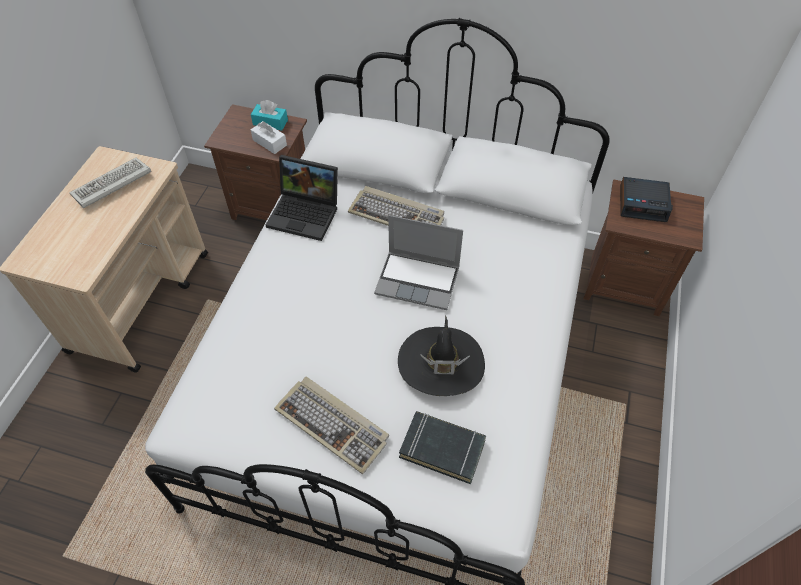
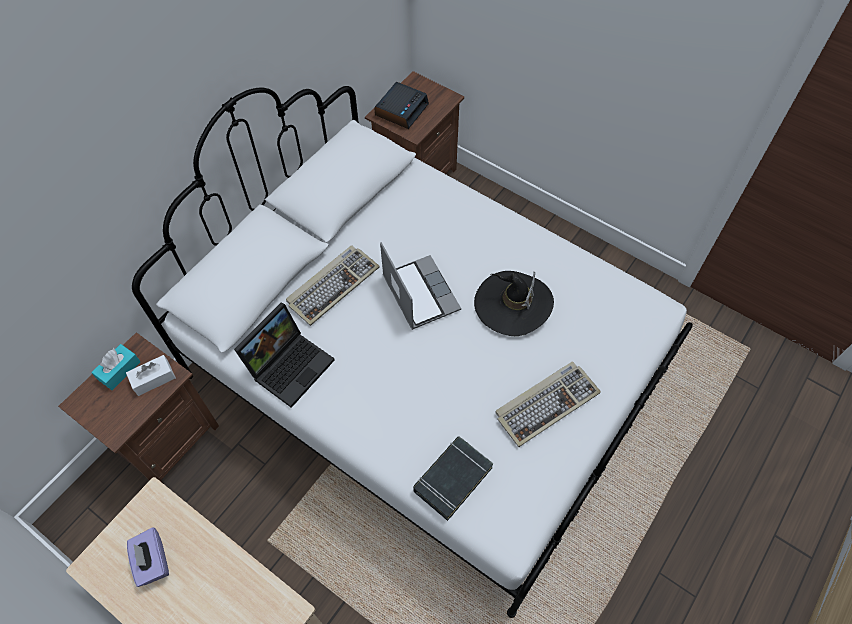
camera: 70 degrees left, 5 degrees up
keyboard [69,158,151,208] -> purple tissue box [127,527,169,587]
laptop [374,215,463,310] -> laptop turned 60 degrees counterclockwise [380,242,461,330]
black book [399,411,486,484] -> black book moved to [413,436,493,521]

